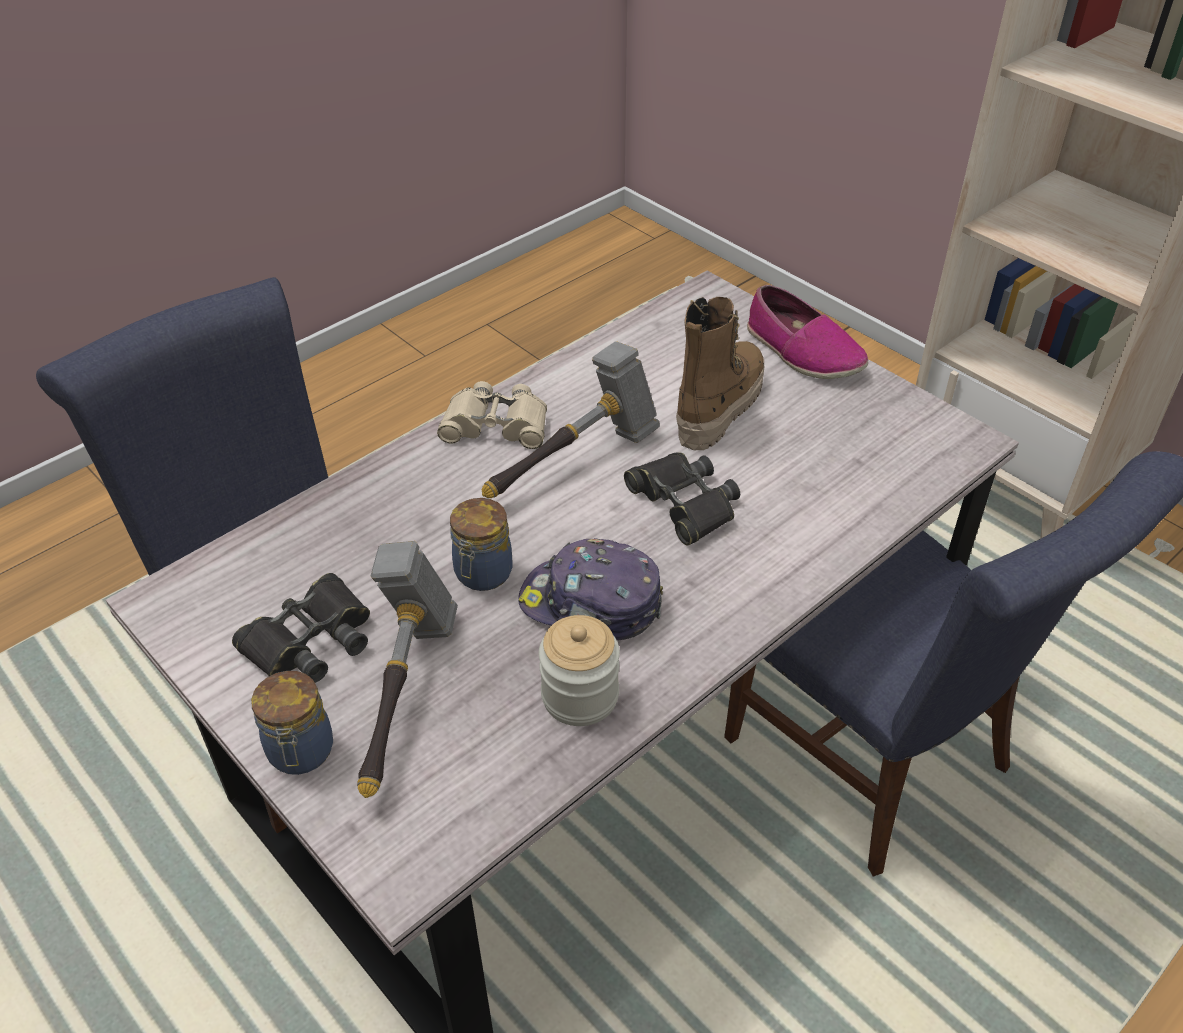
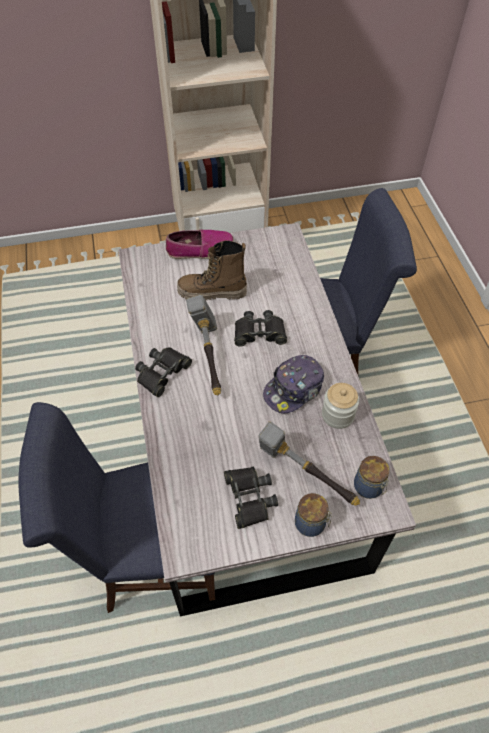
camera: 60 degrees left, 10 degrees up
beige binoculars [437,381,547,449] -> black binoculars [135,347,192,397]
jar [450,498,513,591] -> jar moved to [354,456,389,499]
boot [676,297,764,450] -> boot turned 60 degrees counterclockwise [177,241,247,300]

